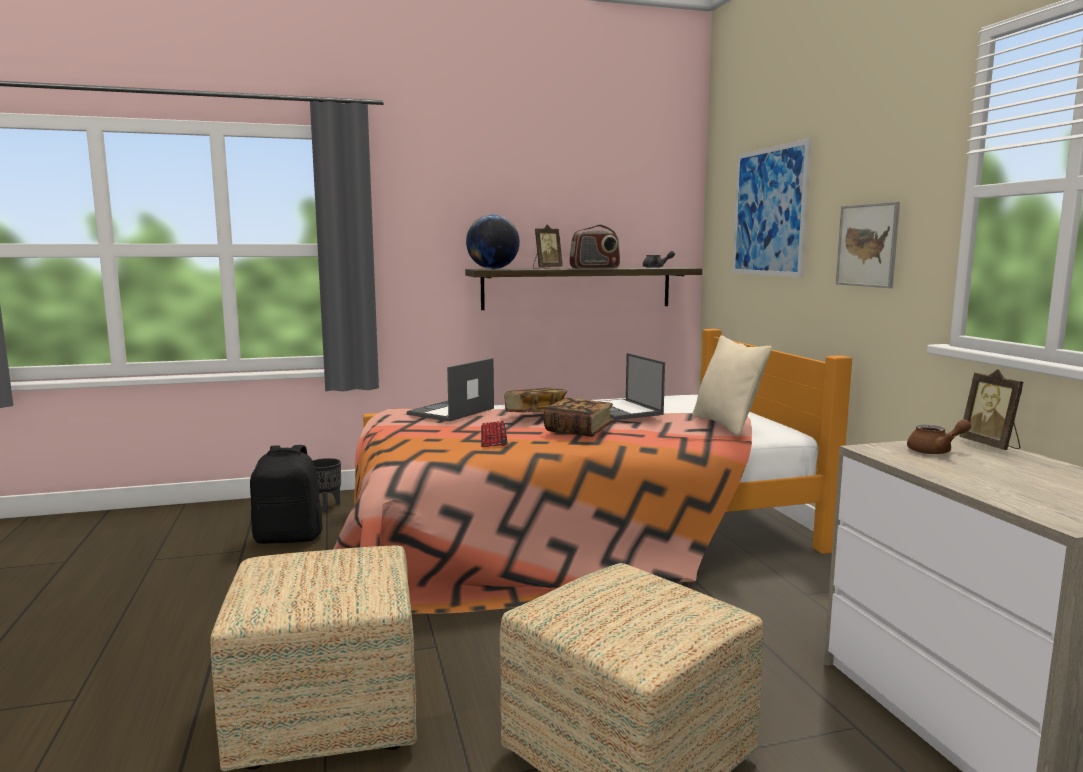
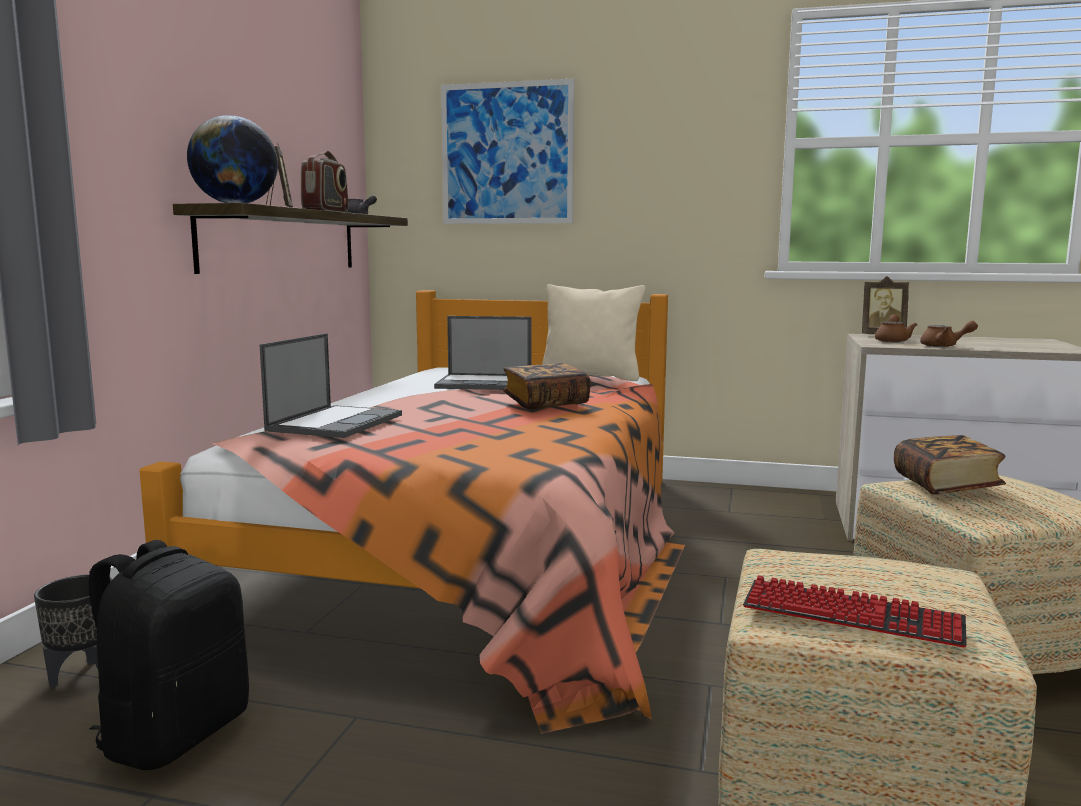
camera: 60 degrees left, 0 degrees up
laptop [407,358,494,422] -> laptop turned 135 degrees counterclockwise [260,333,402,438]
keyboard [481,421,508,447] -> keyboard moved to [743,575,967,647]
book [504,387,567,412] -> book moved to [894,435,1006,495]
picture [836,202,900,288] -> none
none -> brown teapot [920,321,978,347]

